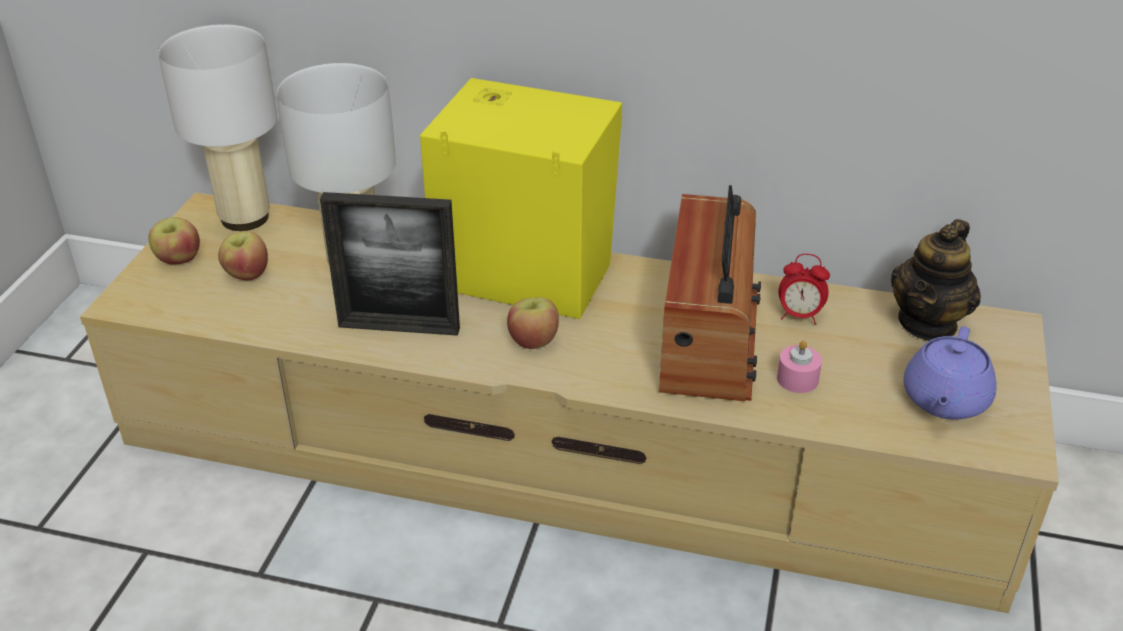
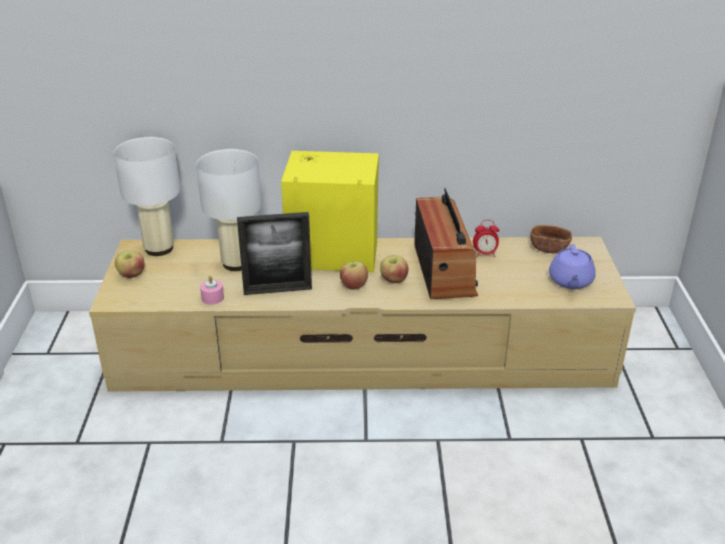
camera: 15 degrees left, 5 degrees down
apple [218,231,268,280] -> apple moved to [380,255,408,283]
pink candle [777,340,822,393] -> pink candle moved to [200,276,224,305]
teapot [891,219,981,341] -> brown bowl [530,225,572,253]

